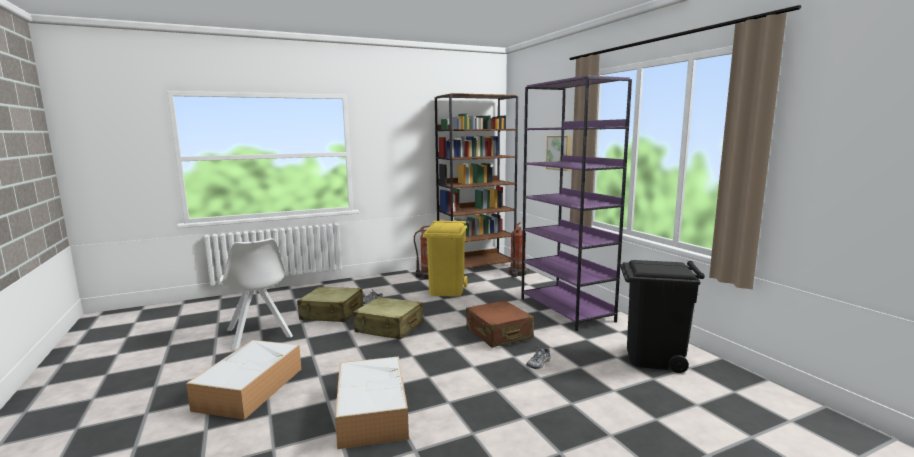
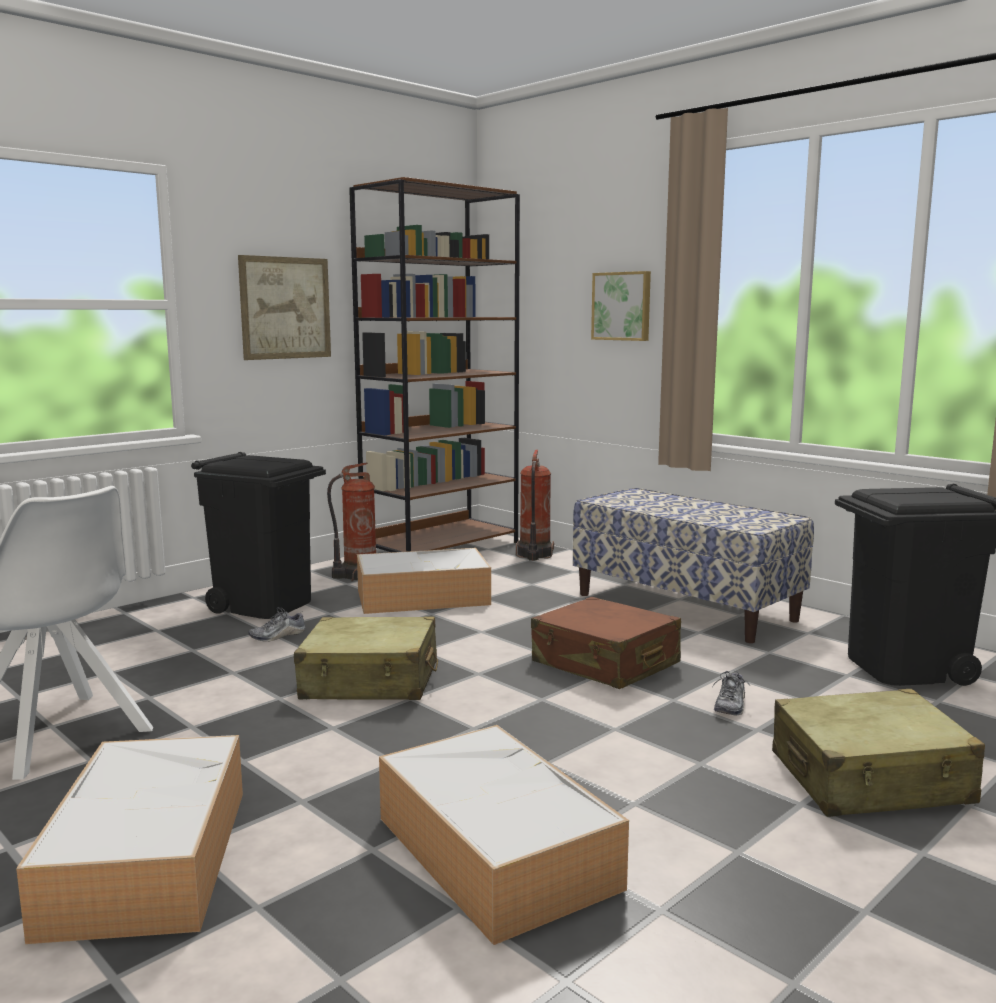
camera: 20 degrees left, 0 degrees up
beige suitcase [297,287,364,322] -> beige suitcase moved to [772,689,985,817]
yellow trash can [423,220,468,297] -> storage box [357,548,491,614]
purple bookcase [521,75,632,331] -> bench [573,488,814,643]
none -> black trash can [191,452,326,619]
none -> picture [238,255,331,360]

